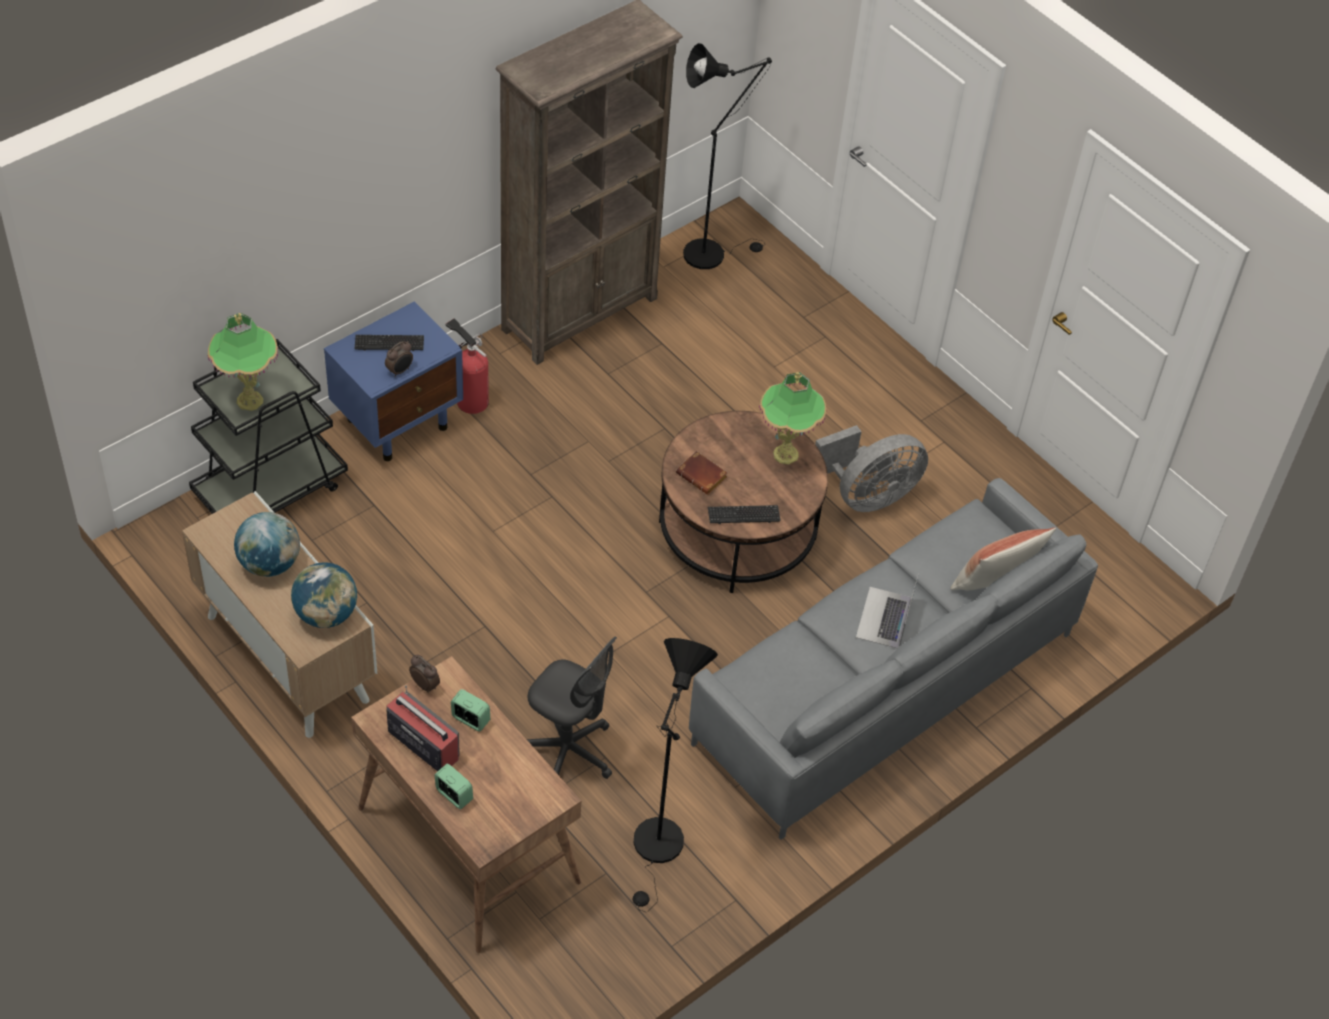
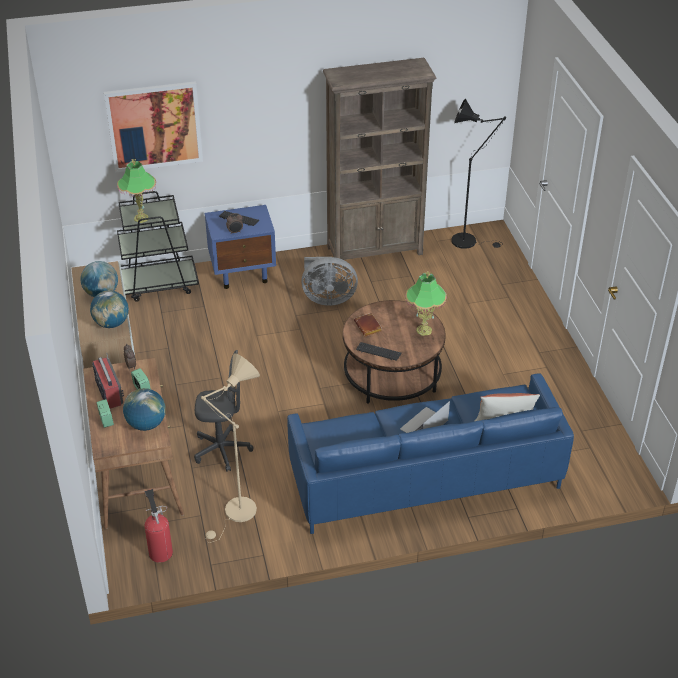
camera: 30 degrees right, 10 degrees down
fire extinguisher [446,319,489,414] -> fire extinguisher moved to [144,489,173,563]
grey office chair [527,636,617,779] -> grey office chair turned 60 degrees counterclockwise [194,350,253,472]
black floor lamp [633,638,718,912] -> beige floor lamp [200,354,260,543]
grey sofa [689,478,1098,840] -> blue sofa [287,374,574,534]
grey fan [815,425,928,512] -> grey fan moved to [301,257,358,306]
none -> picture [104,81,203,173]
none -> globe [123,388,166,431]

